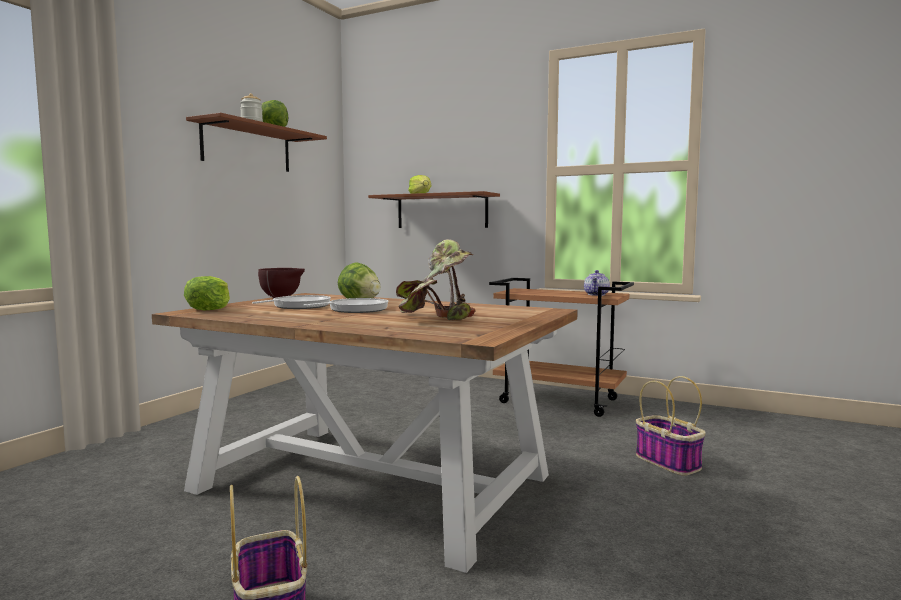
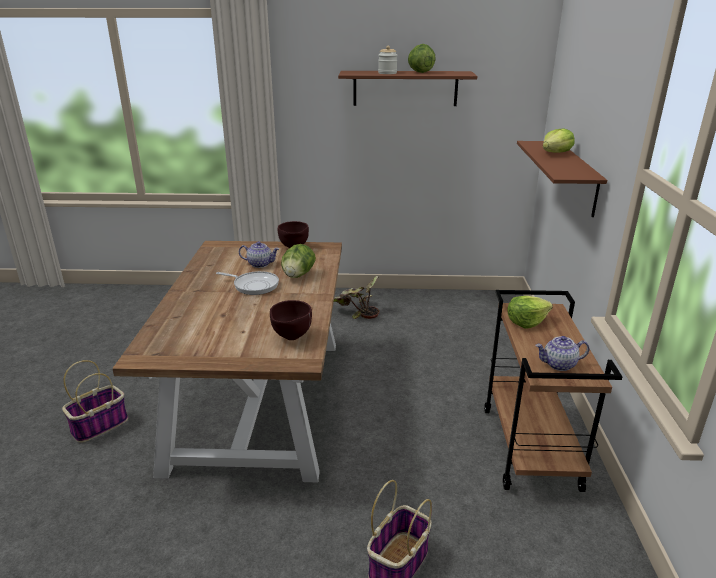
camera: 65 degrees right, 20 degrees up
lettuce [184,276,230,311] -> lettuce moved to [507,296,553,329]
frying pan [252,295,331,309] -> teapot [239,241,279,268]
potted plant [396,239,476,320] -> potted plant moved to [334,276,380,319]
none -> brown bowl [270,300,312,340]

